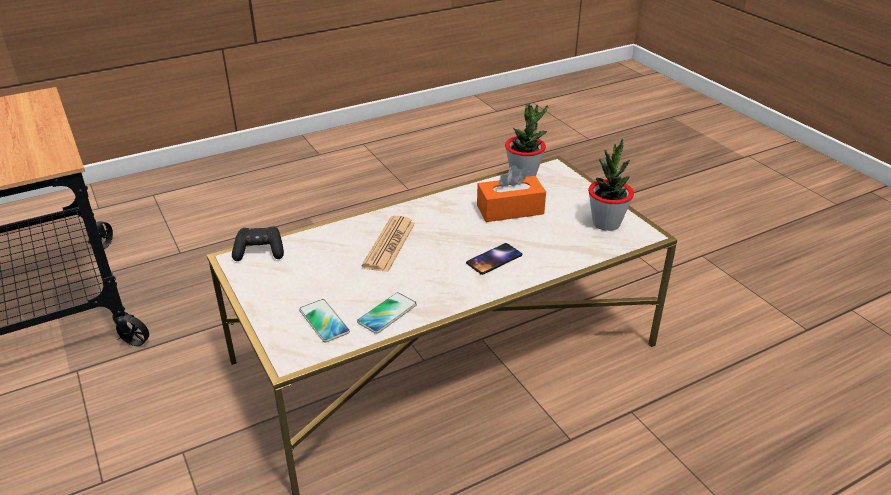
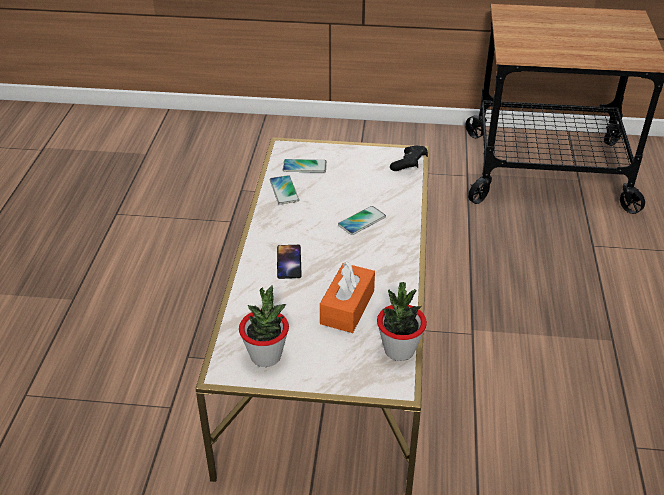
camera: 125 degrees right, 5 degrees up
newspaper [362,216,415,272] -> phone [338,206,386,235]

